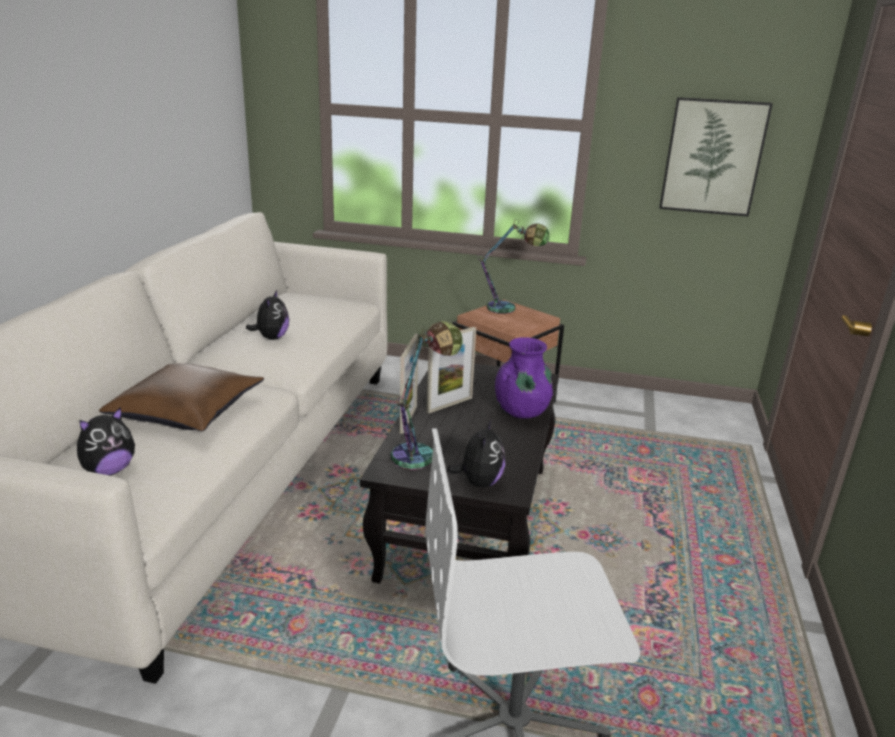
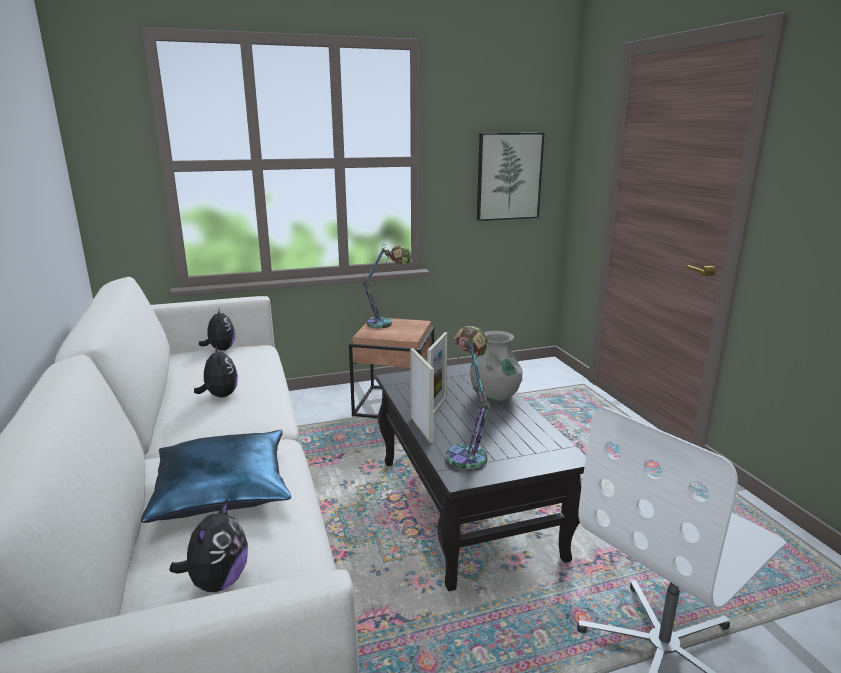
camera: 30 degrees left, 5 degrees down
brown pillow [99,363,264,431] -> blue pillow [141,430,291,523]
plush toy [447,419,505,487] -> plush toy moved to [199,308,235,351]
purple vase [495,337,553,418] -> grey vase [470,331,523,401]

